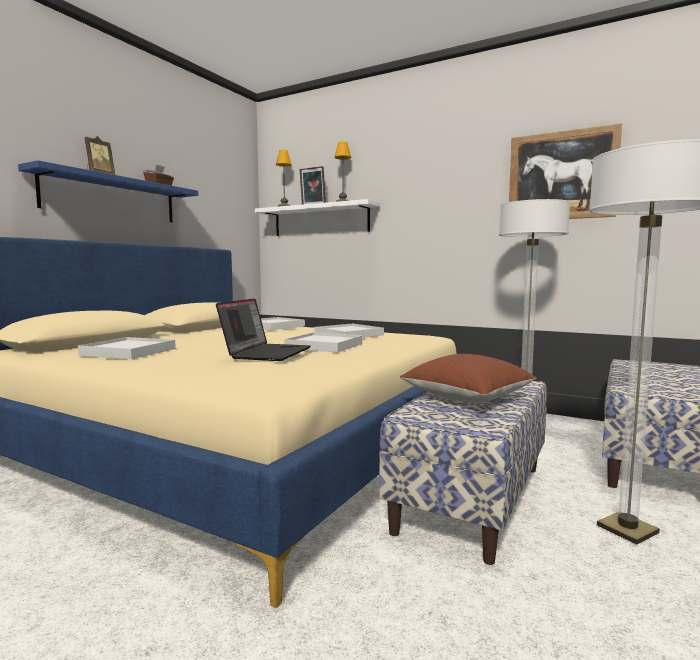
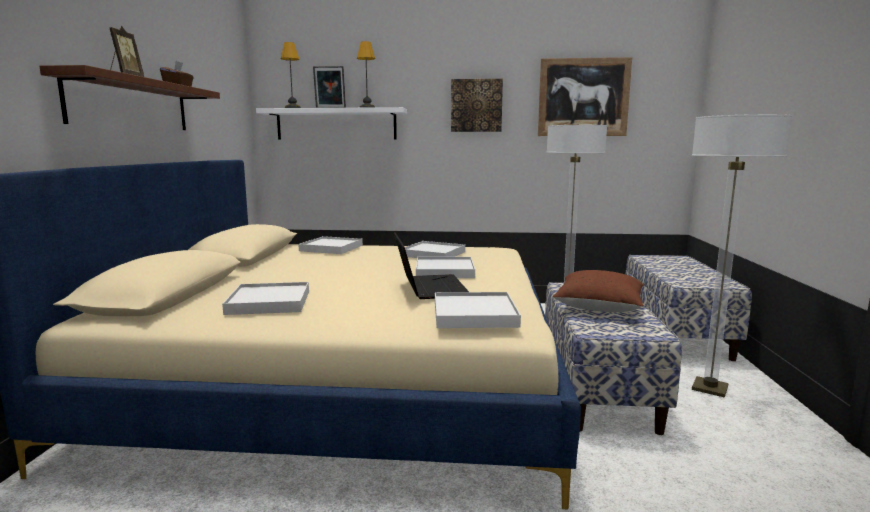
camera: 25 degrees left, 5 degrees up
blue shelf [18,160,198,222] -> brown shelf [39,65,220,130]
none -> white tray [435,292,521,328]
none -> picture [451,79,503,132]

